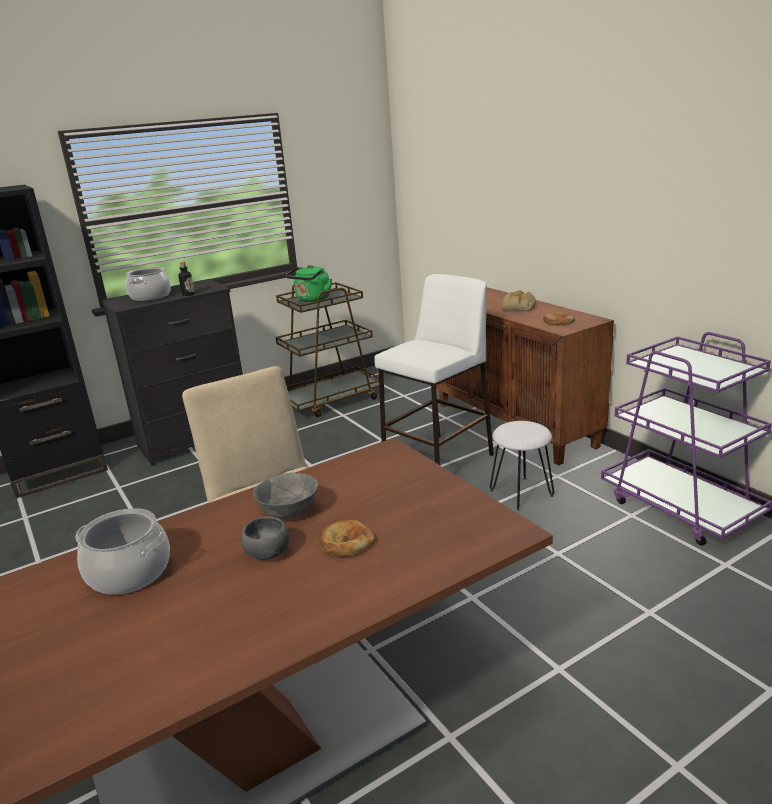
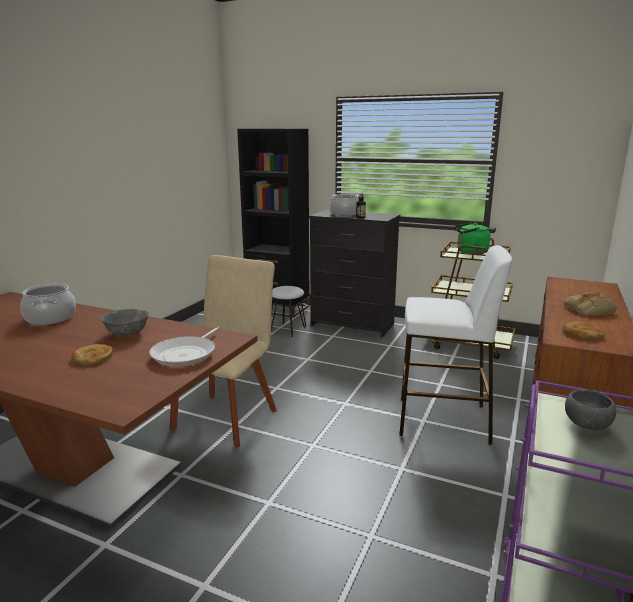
camera: 55 degrees right, 5 degrees down
grey bowl [241,516,289,560] -> grey bowl moved to [565,390,616,430]
white stool [490,421,554,510] -> white stool moved to [271,286,306,337]
none -> frying pan [149,327,220,367]

